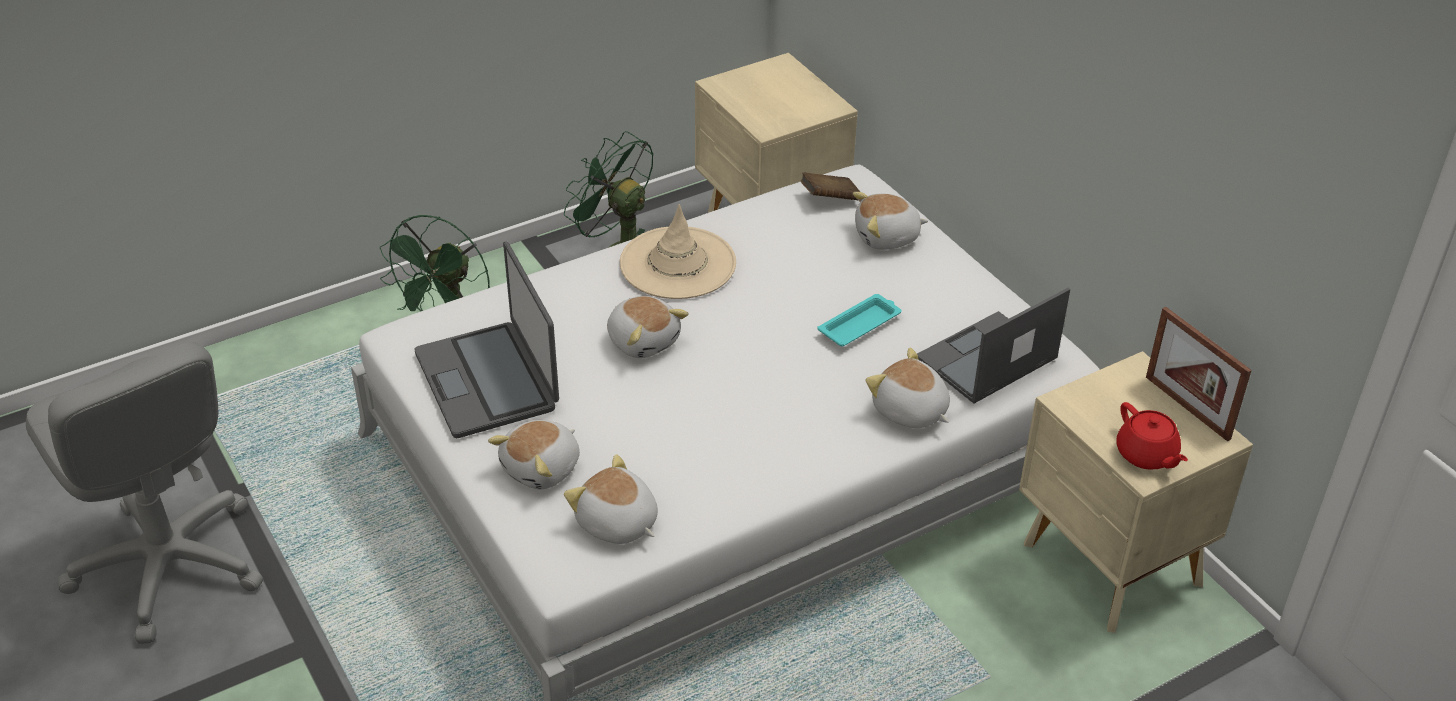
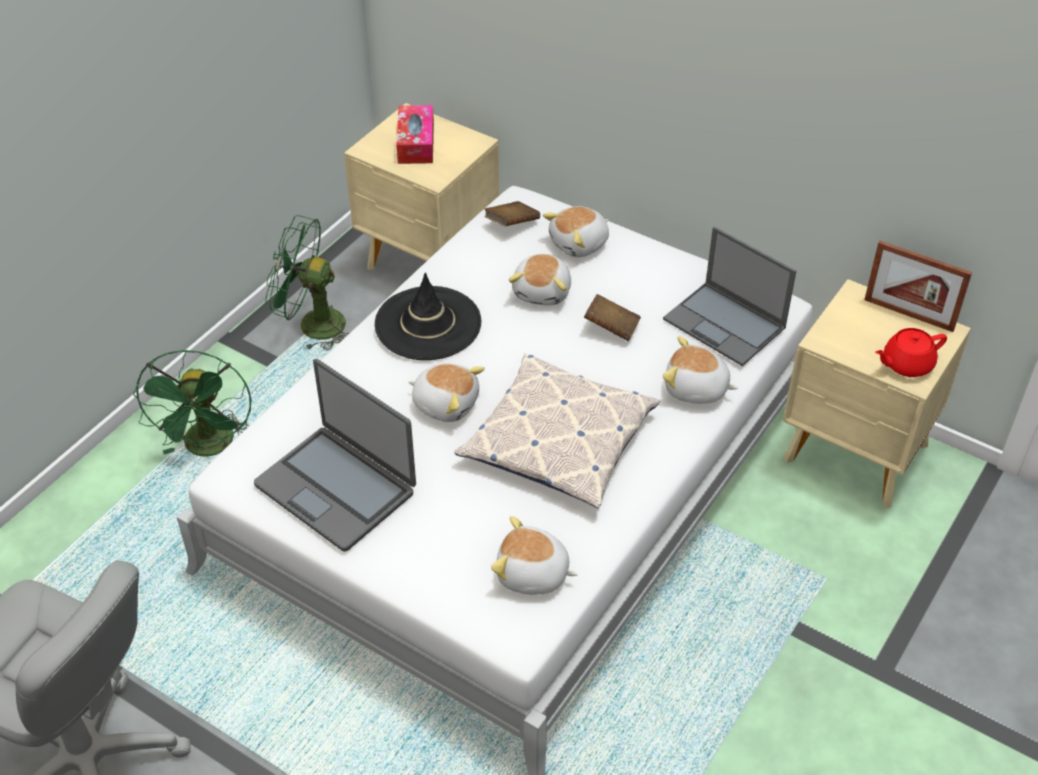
camera: 25 degrees left, 5 degrees up
plush toy [488,420,580,490] -> plush toy moved to [509,254,571,306]
beige hat [620,204,736,299] -> black hat [375,273,481,360]
turquoise tray [817,294,902,347] -> brown book [584,294,641,341]
laptop [917,288,1070,404] -> laptop turned 75 degrees counterclockwise [663,226,796,366]
red teapot [1117,402,1188,470] -> red teapot turned 120 degrees clockwise [875,328,947,377]
none -> tissue box [396,105,434,164]
none -> pillow [454,353,660,508]

